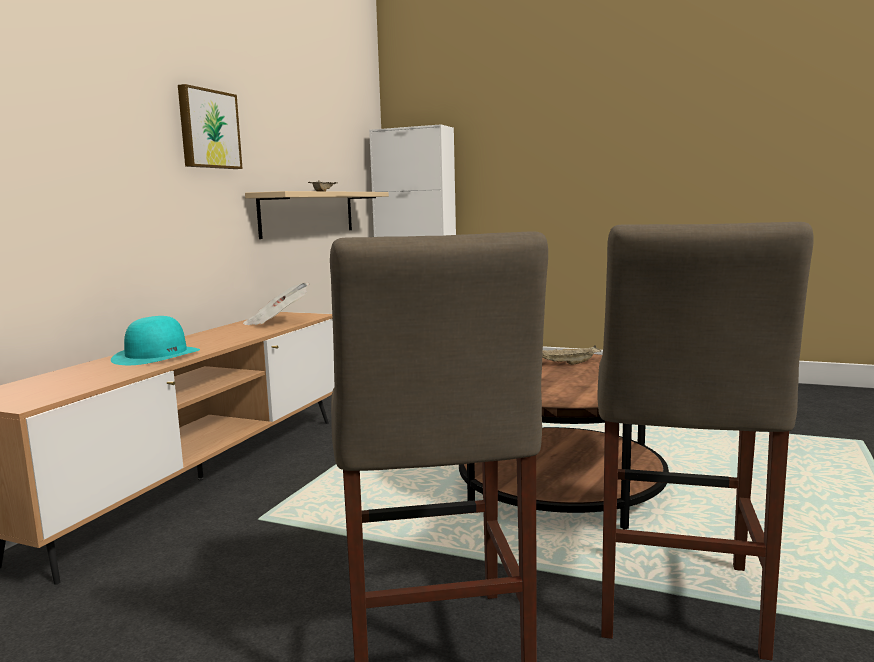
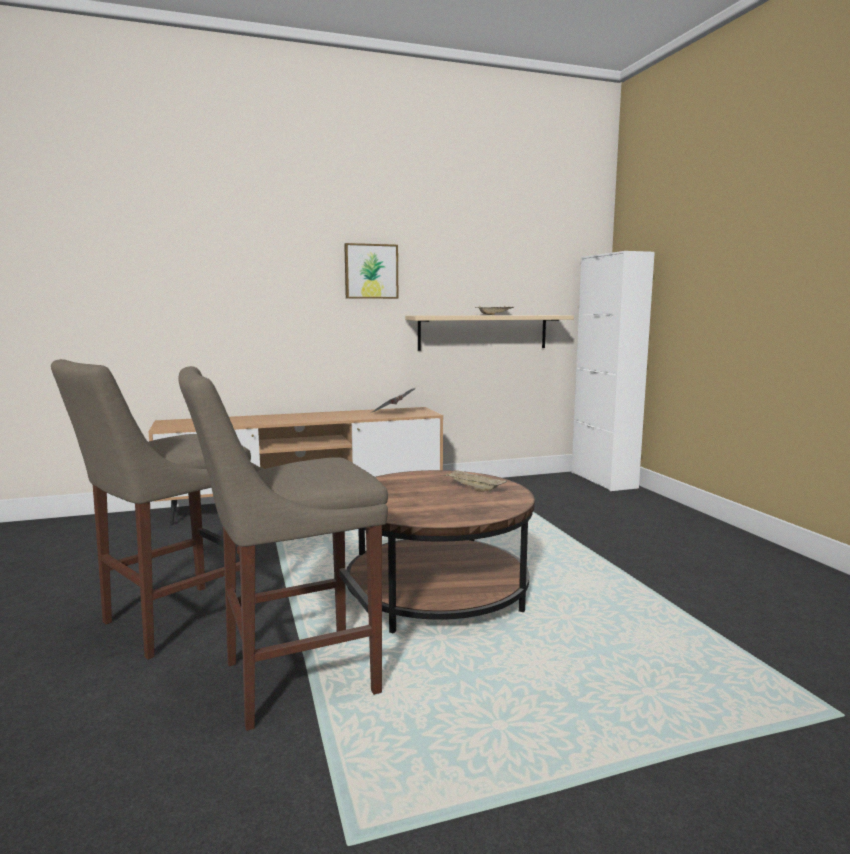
camera: 50 degrees right, 0 degrees up
turquoise hat [111,316,200,365] -> none

